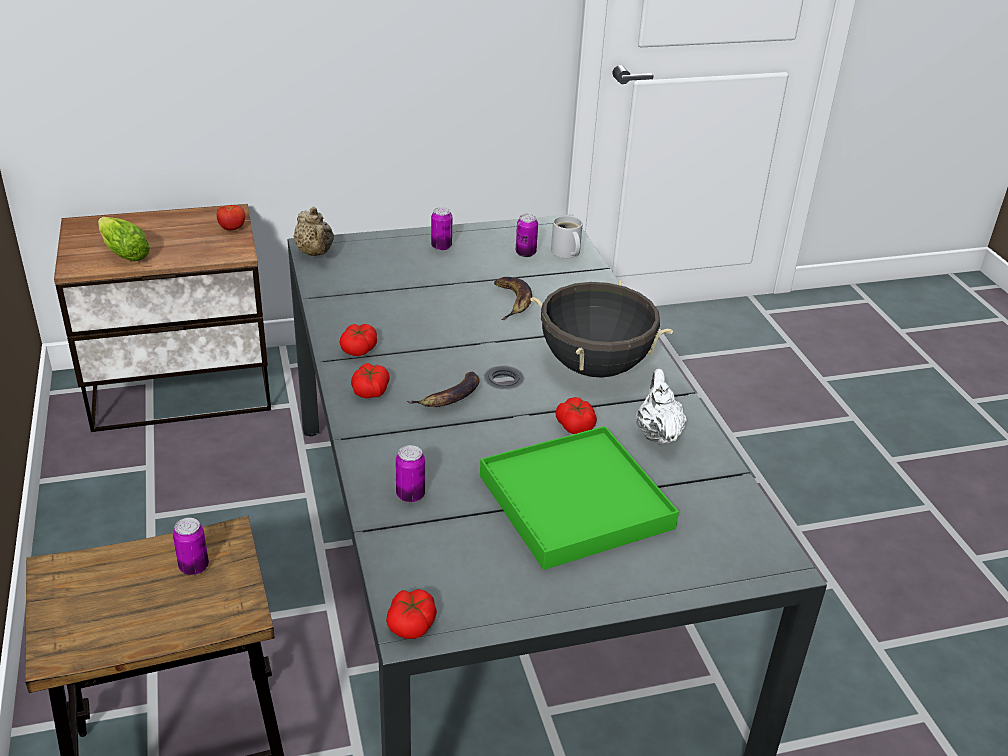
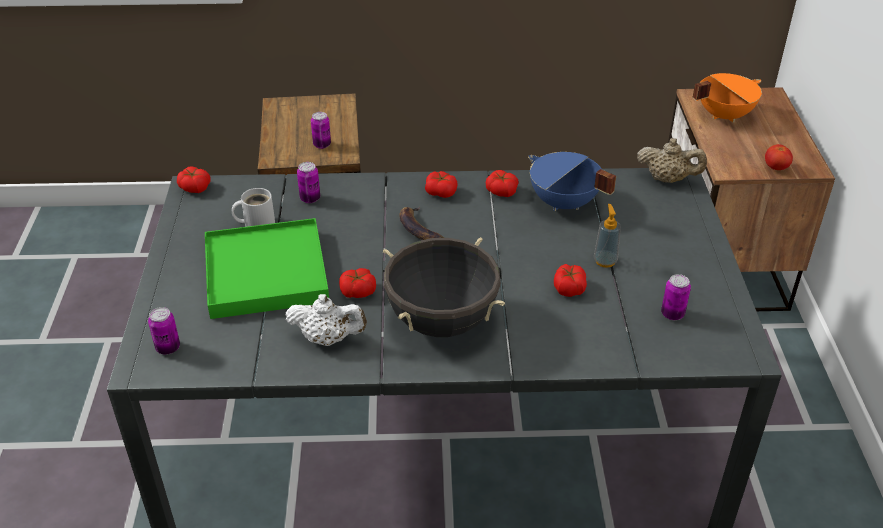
camera: 105 degrees right, 5 degrees up
lettuce [98,217,150,261] -> orange cooking pot [693,73,762,122]
beige teapot [293,207,334,256] -> beige teapot turned 150 degrees counterclockwise [637,138,707,183]
can [431,207,452,250] -> can moved to [148,307,180,355]
banana [494,277,532,320] -> tomato [554,264,587,297]
white mug [551,215,583,258] -> white mug moved to [232,188,275,227]
none -> blue cooking pot [528,152,616,211]
none -> soap dispenser [594,204,621,268]

